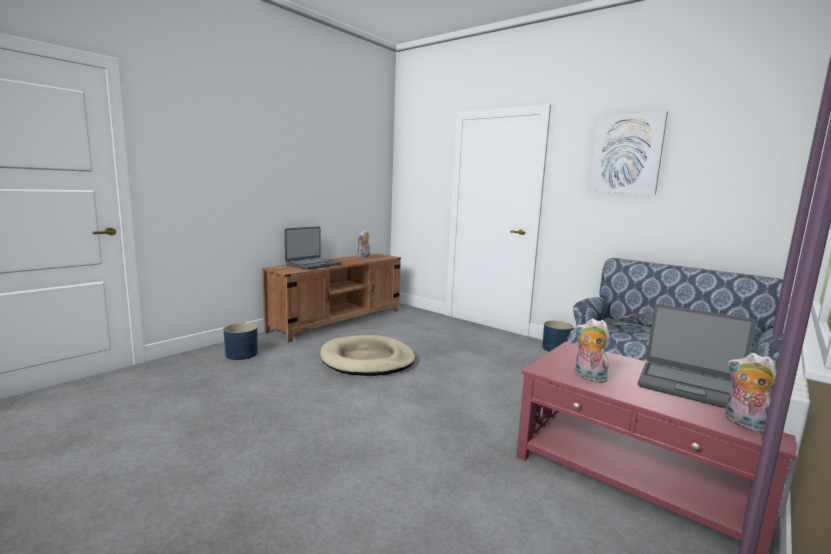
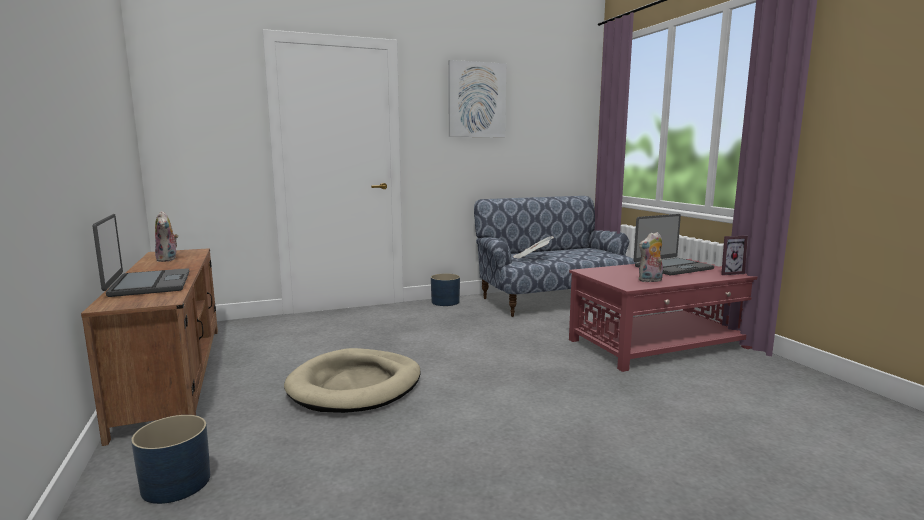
camera: 60 degrees left, 0 degrees up
plush toy [726,353,777,433] -> picture frame [721,235,748,275]

